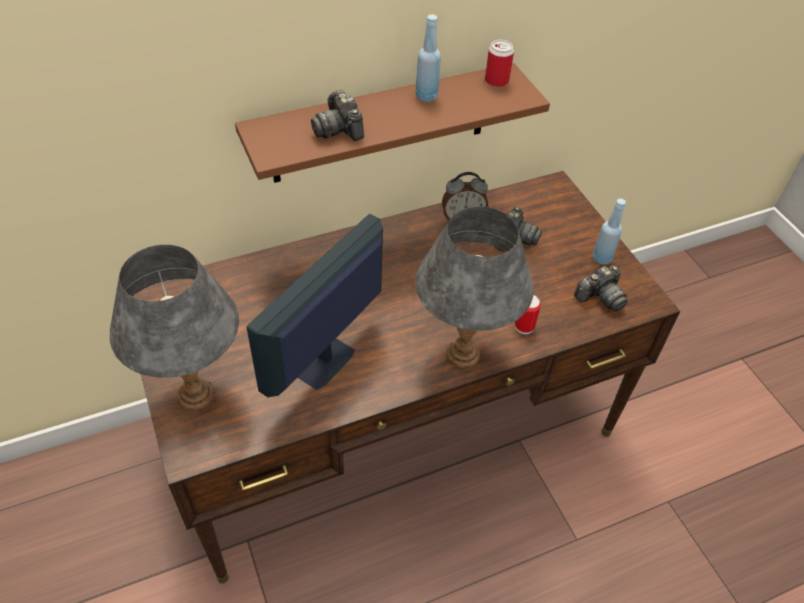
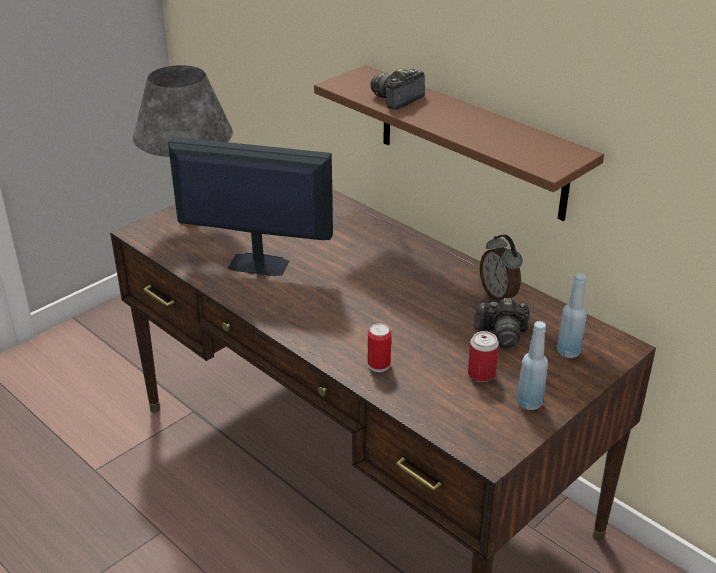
camera: 70 degrees right, 15 degrees down
blue bottle [415,14,441,102] -> blue bottle moved to [557,273,587,358]
grey table lamp [415,206,534,368] -> none
can [485,40,514,87] -> can moved to [468,331,499,382]
camera [574,265,628,312] -> none

